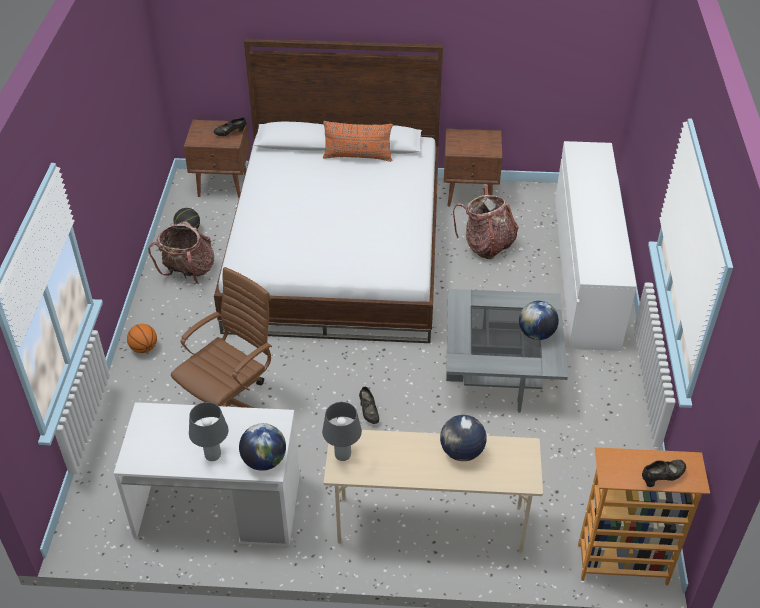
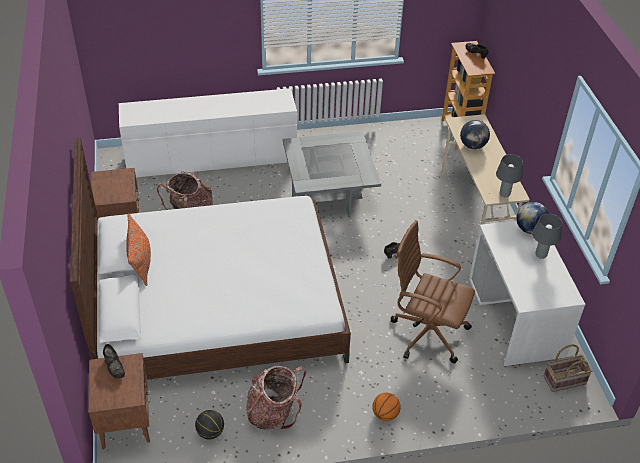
camera: 105 degrees left, 0 degrees up
globe [519,301,559,340] -> none
none -> basket [544,344,592,392]

